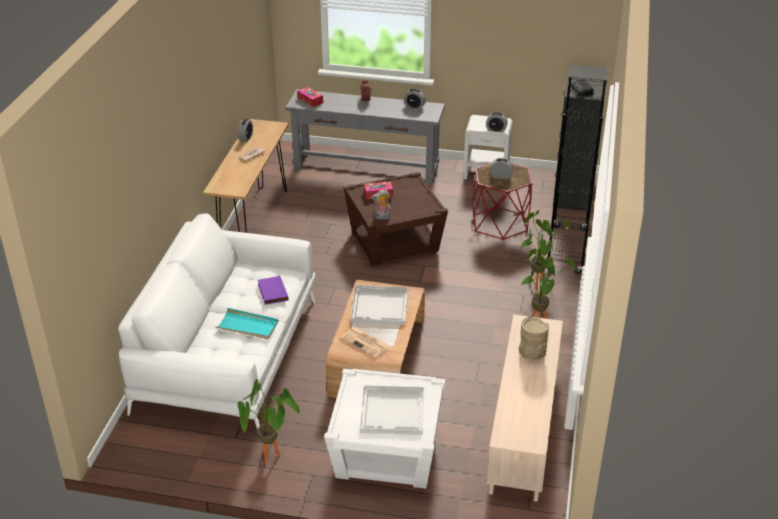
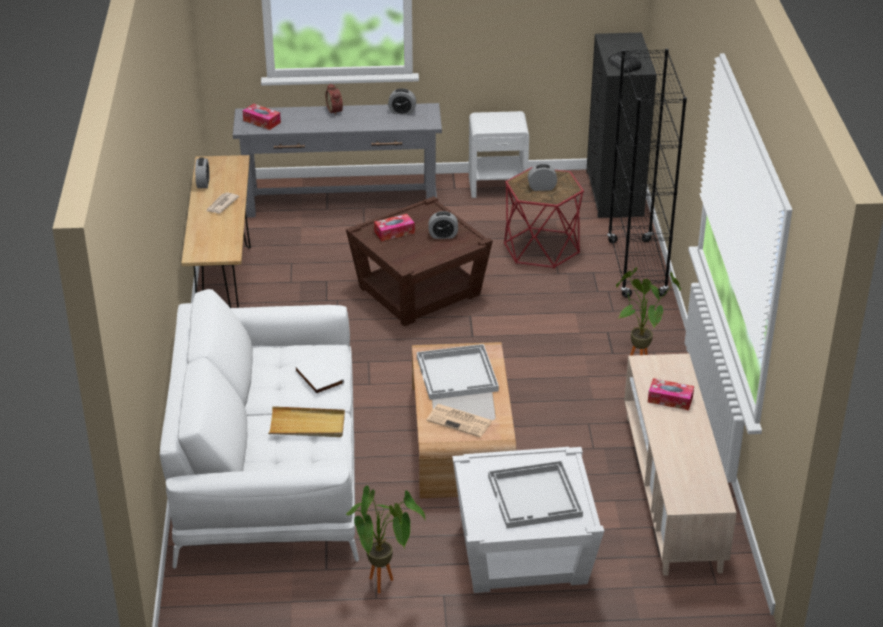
camera: 15 degrees left, 0 degrees up
turquoise tray [215,308,279,339] -> beige tray [268,406,345,437]
purple book [258,276,289,305] -> white book [294,355,344,395]
plush toy [371,189,391,220] -> none
alarm clock [486,112,508,133] -> alarm clock moved to [428,211,458,239]
beige vase [519,316,549,359] -> tissue box [648,378,694,410]
potted plant [520,210,572,291] -> none

